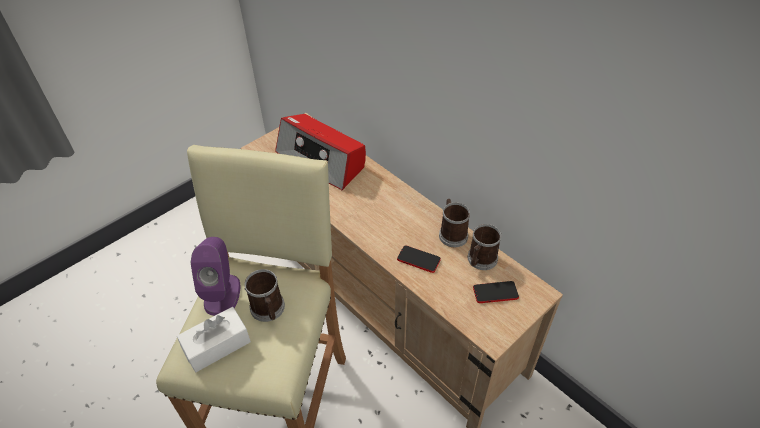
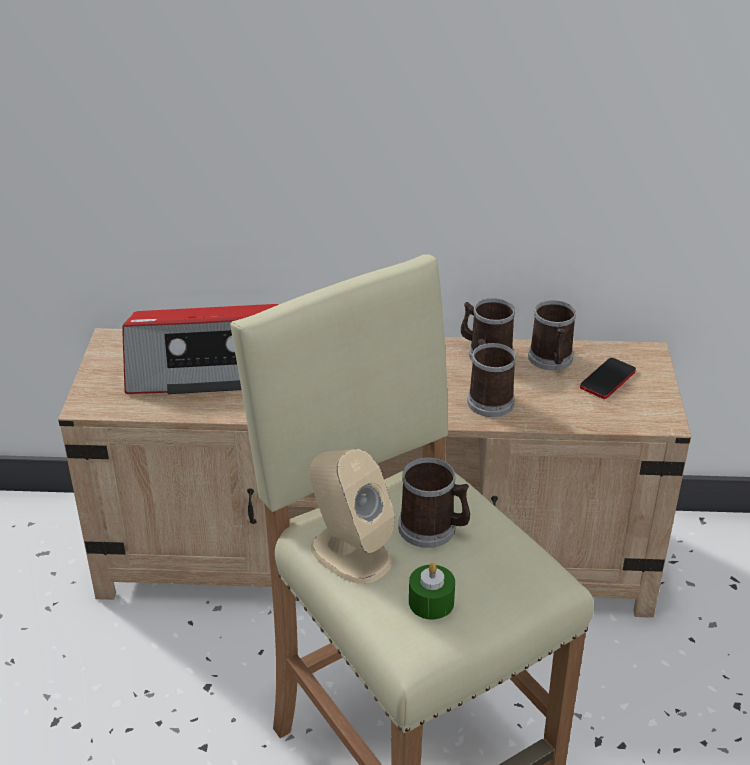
camera: 45 degrees left, 10 degrees down
white tissue box [177,307,251,372] -> green candle [409,563,455,620]
purple speaker [190,237,241,316] -> beige speaker [309,449,395,584]
phone [397,245,441,273] -> mug [467,339,516,417]

